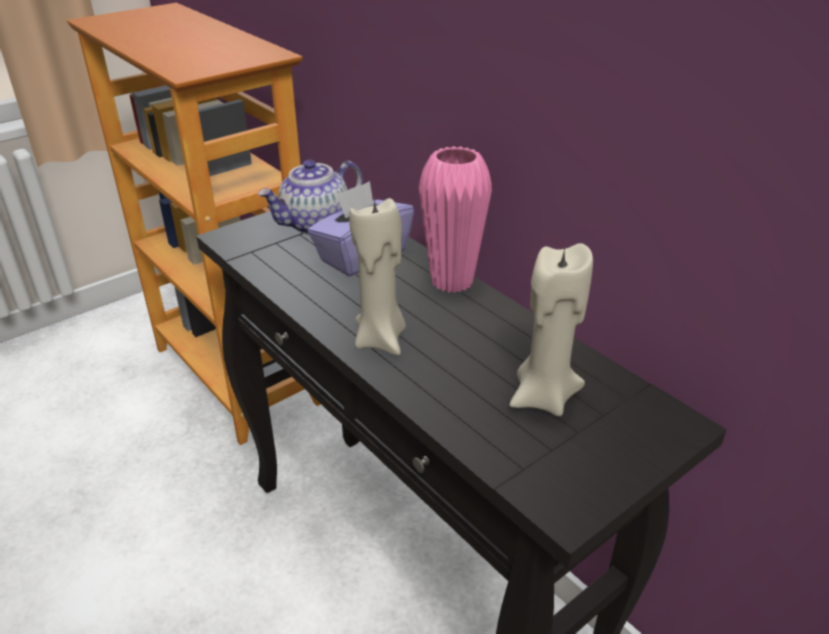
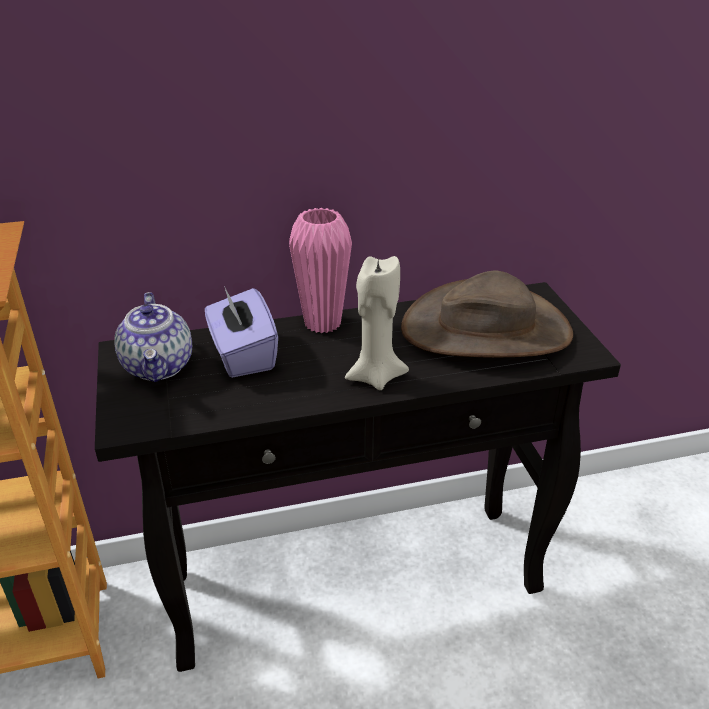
camera: 65 degrees left, 0 degrees up
beige candle [510,243,593,417] -> brown hat [401,270,573,358]

